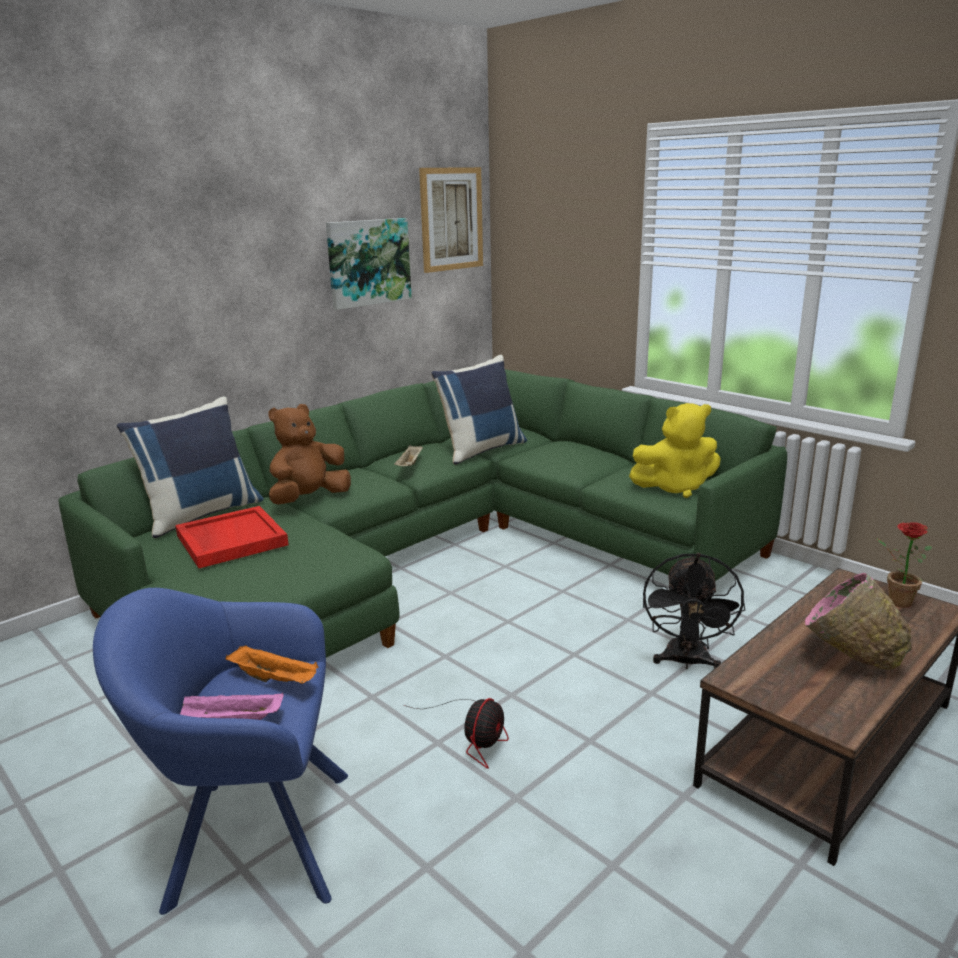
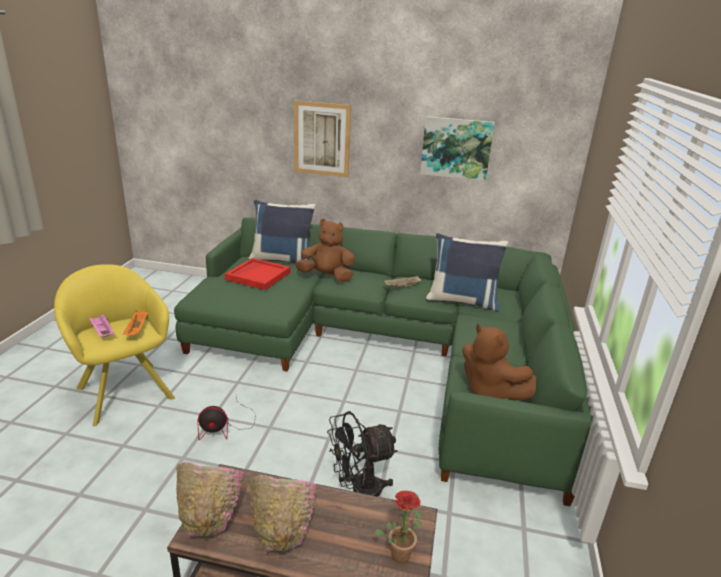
camera: 55 degrees right, 5 degrees up
blue armchair [93,588,348,915] -> yellow armchair [54,264,175,426]
picture [419,167,483,273] -> picture moved to [294,100,351,177]
yellow plush toy [629,403,721,498] -> brown plush toy [462,324,536,401]
none -> pink bowl [176,462,244,537]

